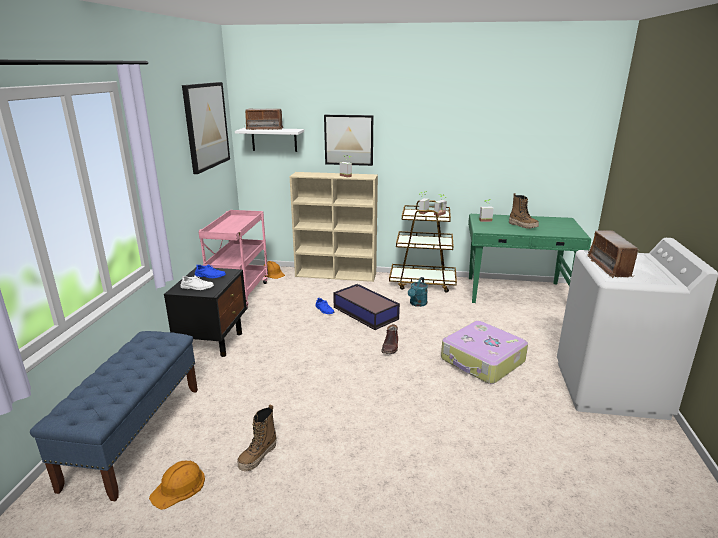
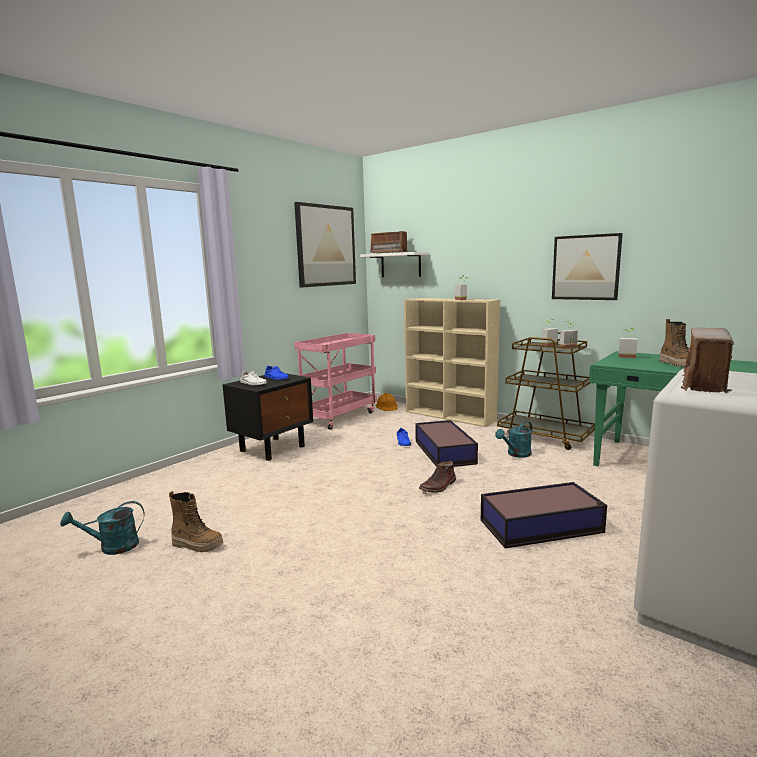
camera: 30 degrees right, 10 degrees down
blue bench [30,331,198,501] -> none
orange hard hat [149,461,205,510] -> turquoise watering can [60,501,144,555]
boot [237,405,277,471] -> boot turned 135 degrees counterclockwise [169,491,223,552]
picture [324,115,373,166] -> picture moved to [552,233,623,300]
suitcase [441,321,528,384] -> storage box [481,482,607,548]

